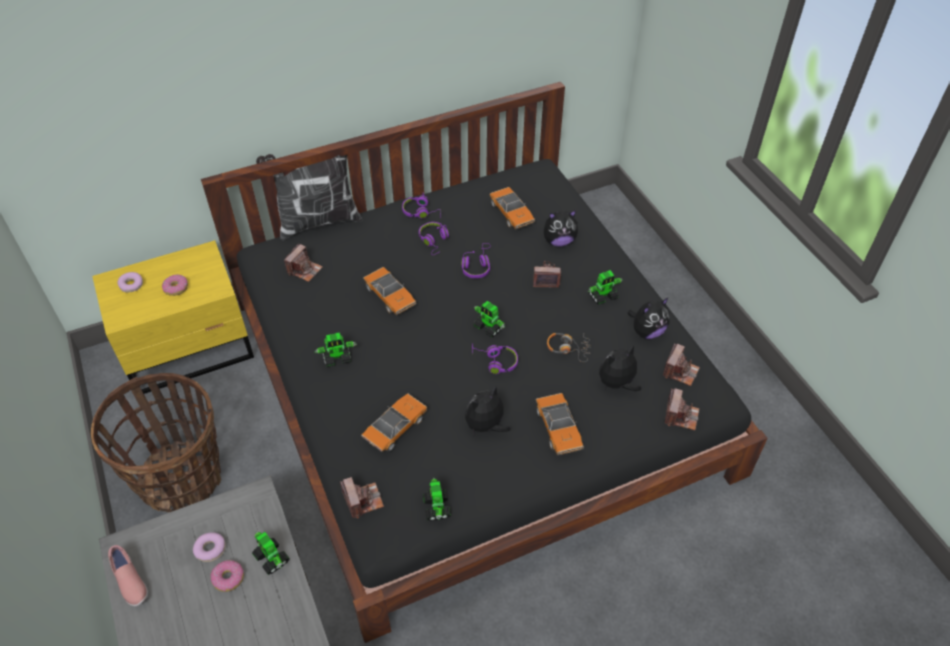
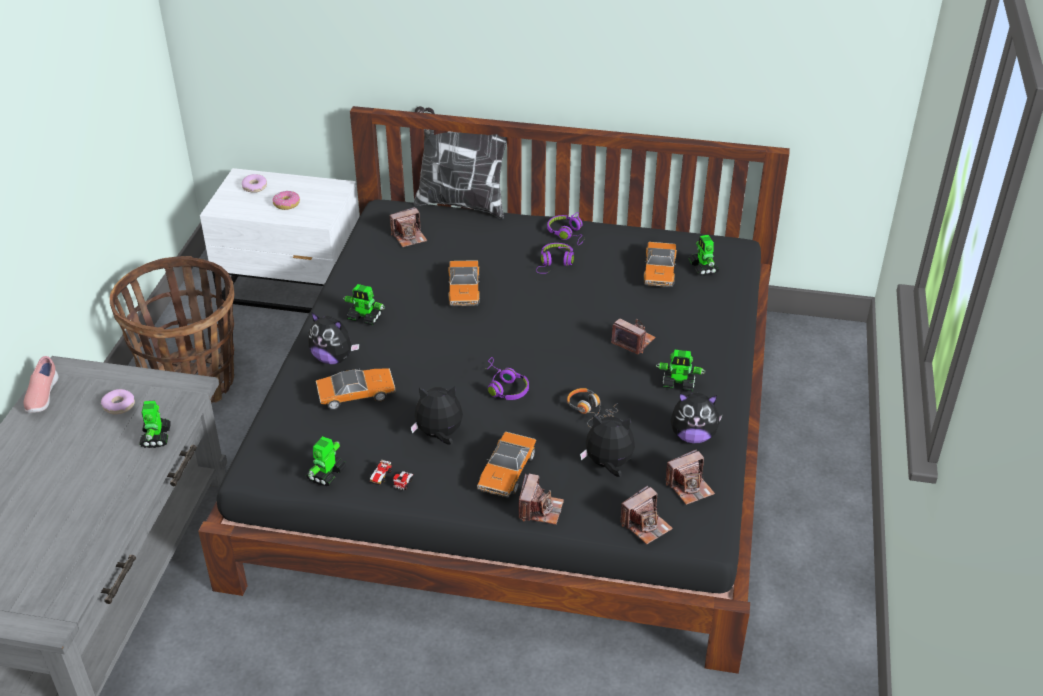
camera: 35 degrees right, 10 degrees down
yellow nightstand [92,240,254,394] -> white nightstand [200,168,359,313]
donut [210,560,244,592] -> none
camera [340,477,384,518] -> camera moved to [519,473,564,525]
purple headphones [461,243,491,278] -> none
toy robot [473,301,505,338] -> toy robot moved to [688,235,719,276]
plush toy [544,210,578,247] -> plush toy moved to [308,312,359,364]
none -> toy car [369,459,413,491]

